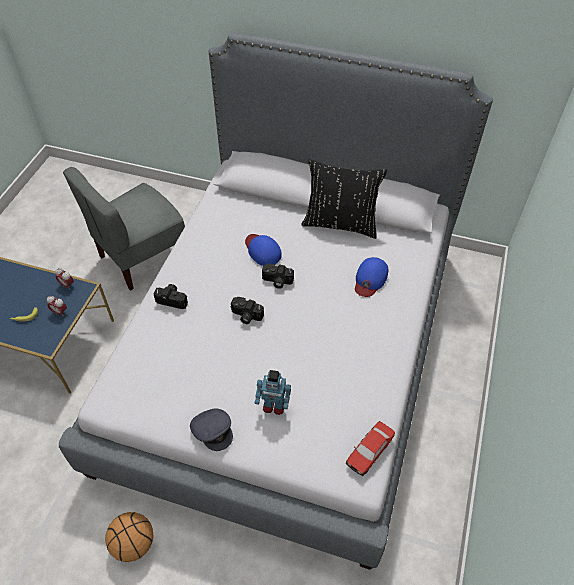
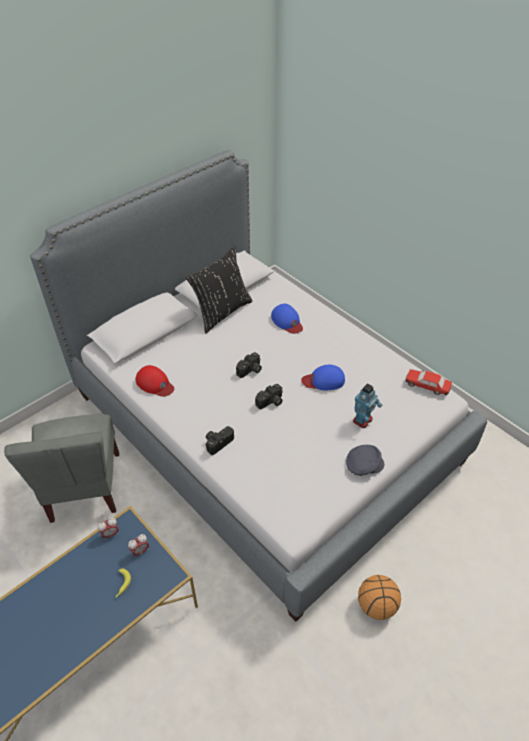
camera: 60 degrees left, 5 degrees down
blue cap [245,234,282,266] -> blue cap moved to [301,365,345,390]
toy car [346,421,395,476] -> toy car turned 135 degrees clockwise [405,369,452,395]
none -> red cap [136,365,174,397]

